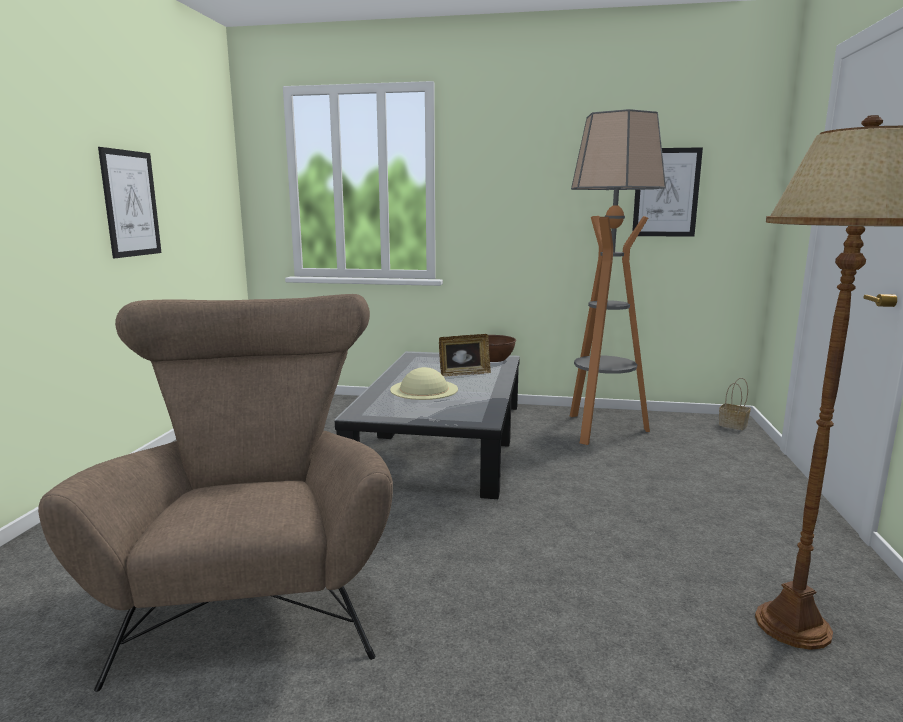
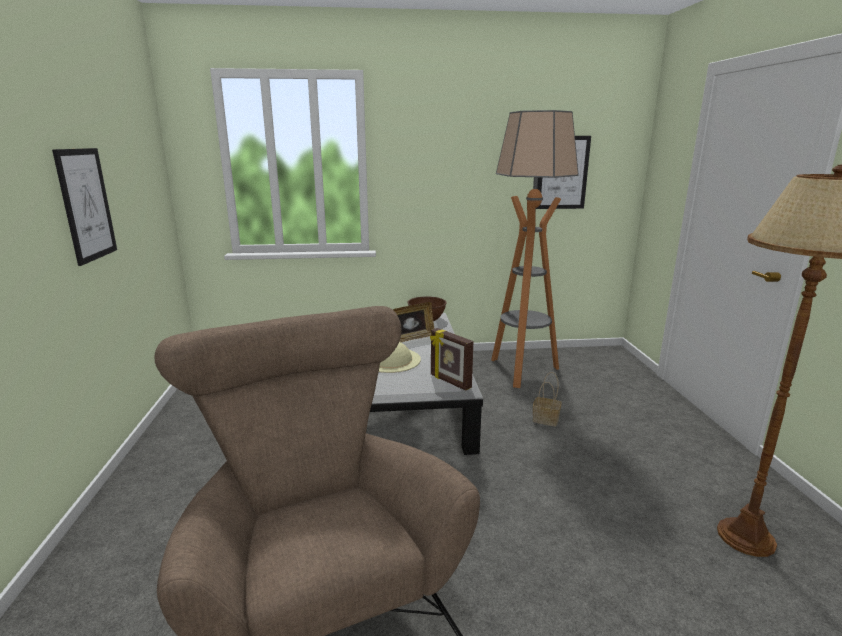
camera: 15 degrees left, 5 degrees up
basket [719,378,751,430] -> basket moved to [533,372,562,427]
none -> picture frame [430,328,473,391]

